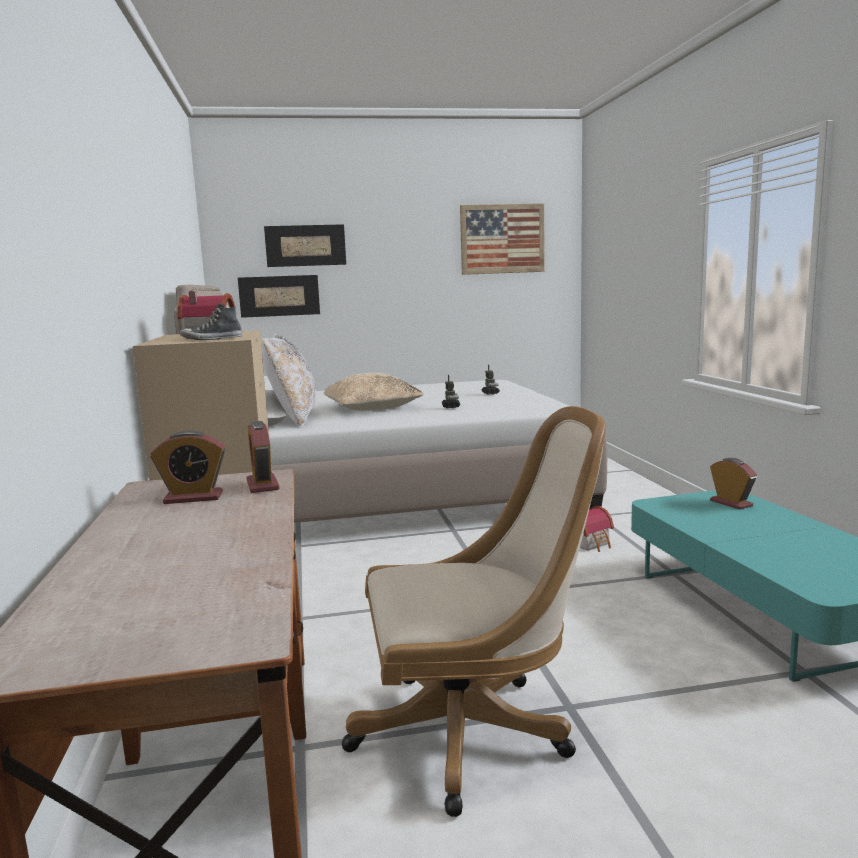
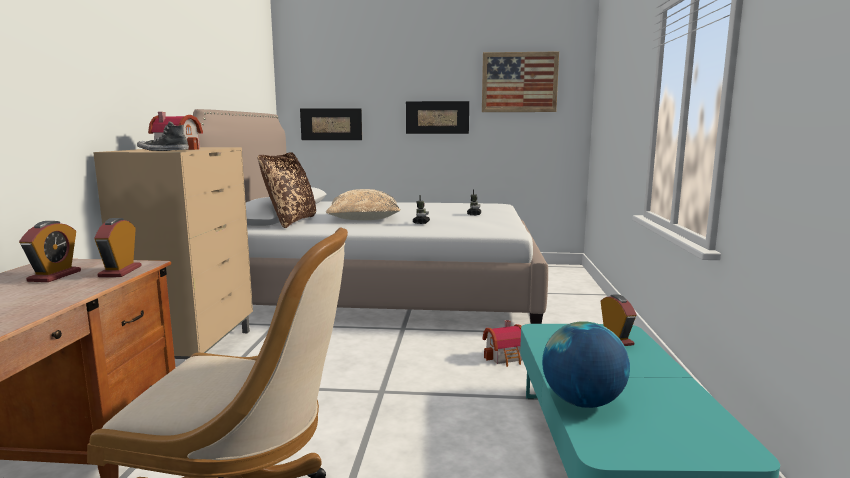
camera: 15 degrees right, 0 degrees up
alarm clock [151,431,226,504] -> alarm clock turned 90 degrees counterclockwise [19,221,81,282]
white pillow [262,333,316,427] -> brown pillow [257,152,316,228]
picture [264,224,346,267] -> picture moved to [406,101,469,134]
none -> globe [542,321,630,408]

